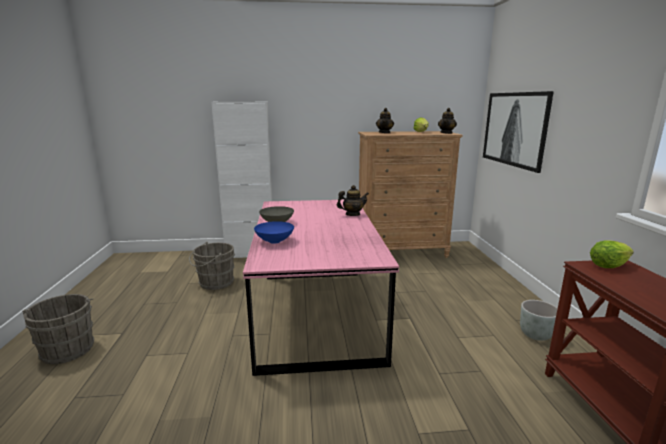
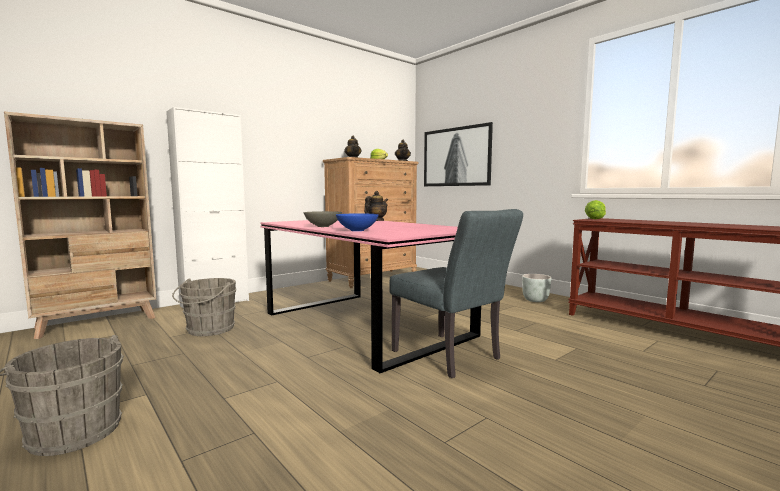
camera: 35 degrees left, 10 degrees down
none -> beige bookcase [4,112,156,339]
none -> grey chair [389,209,523,378]

